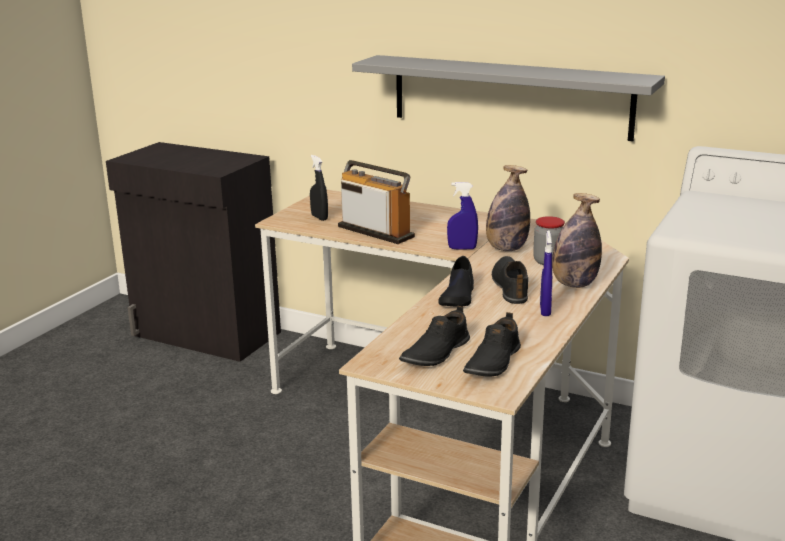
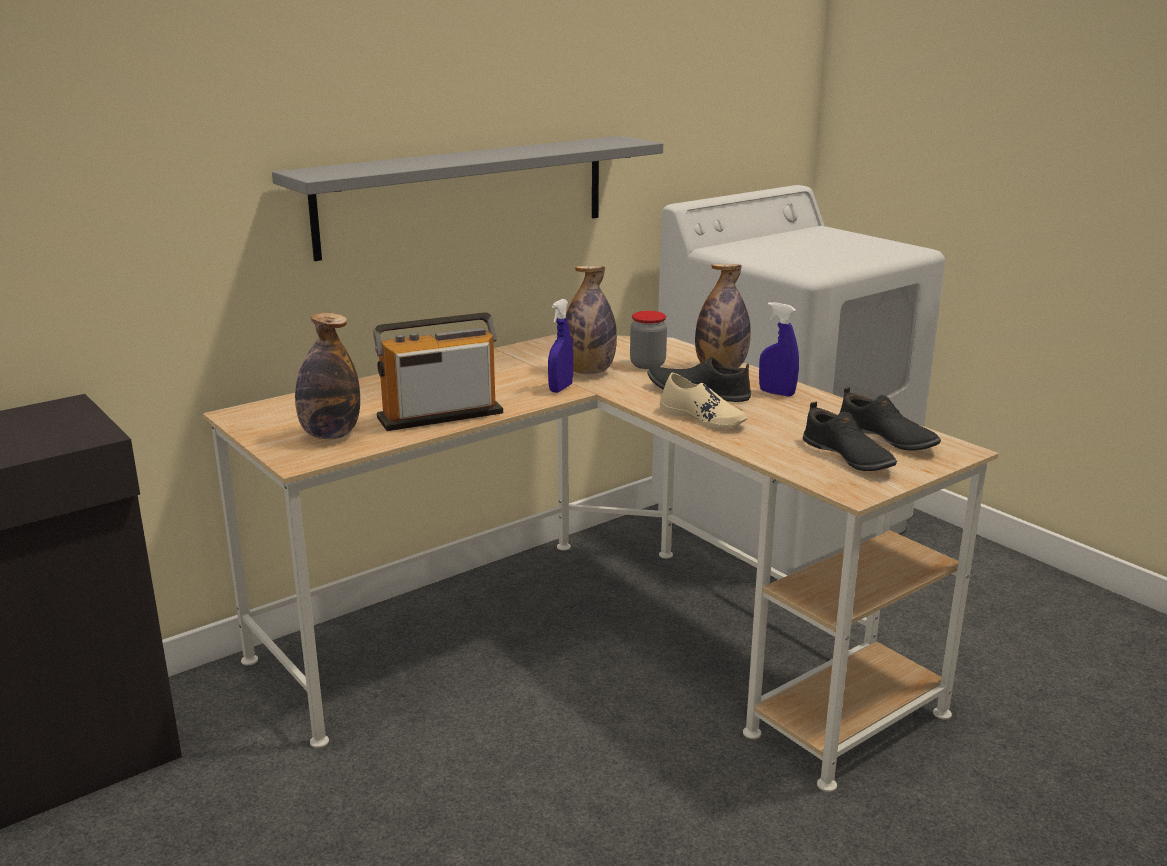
camera: 65 degrees left, 0 degrees up
black spray bottle [310,155,328,221] -> bottle [295,313,360,439]
black shoe [438,256,474,307] -> beige shoe [660,372,747,429]

